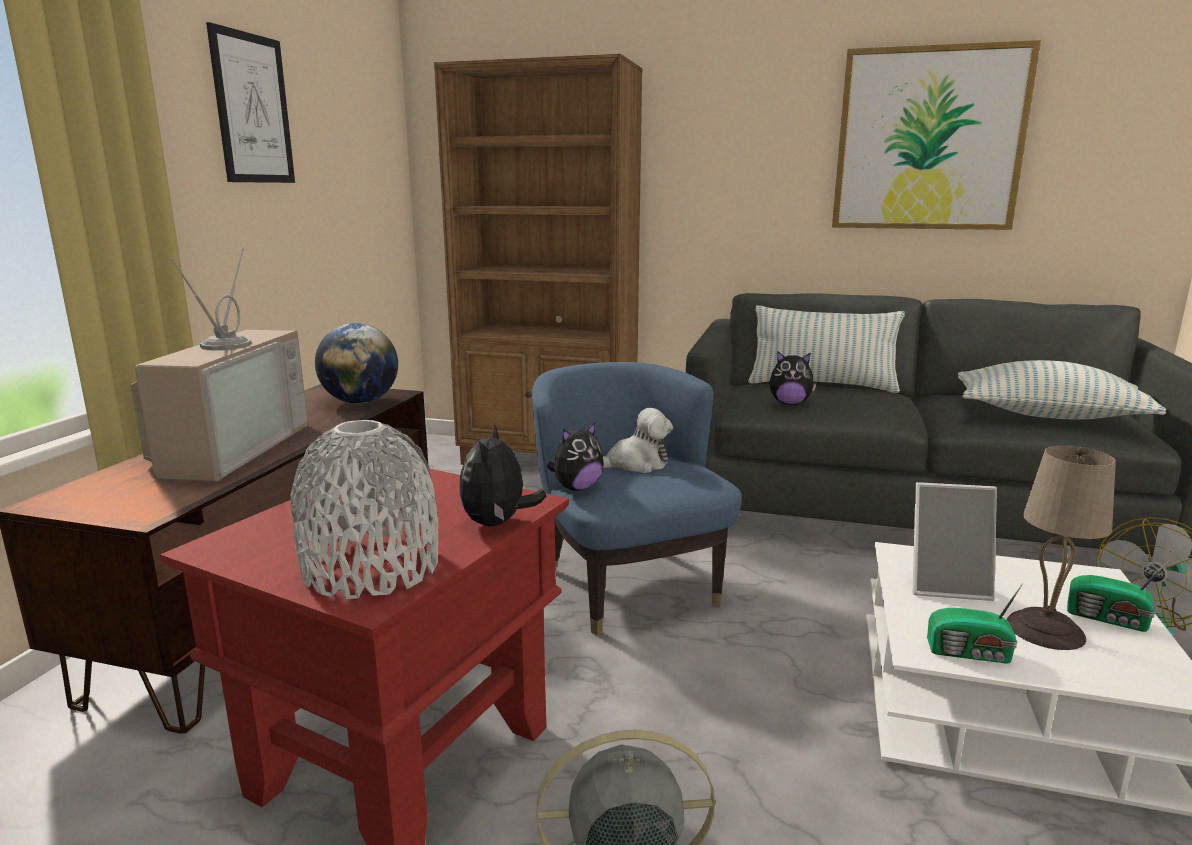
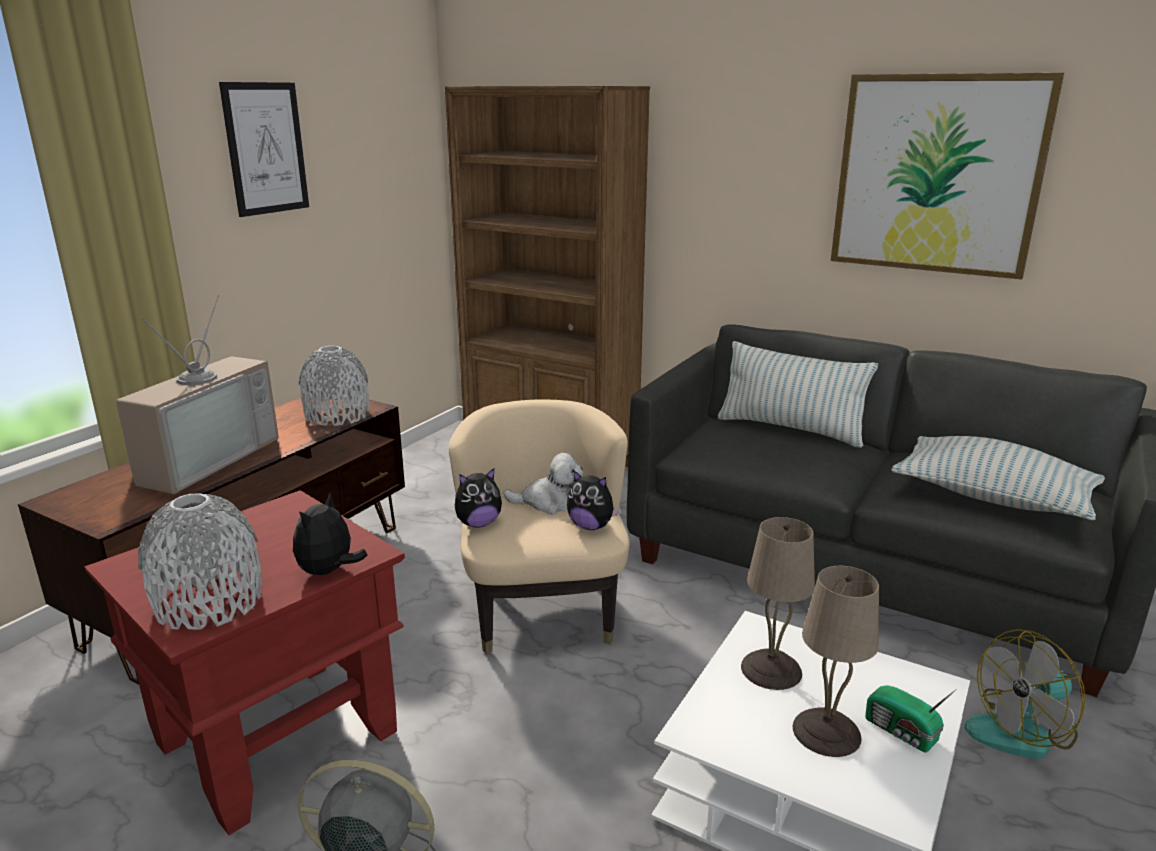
camera: 15 degrees right, 5 degrees up
globe [315,323,398,404] -> grey vase [299,346,369,426]
blue armchair [532,362,742,635] -> beige armchair [449,399,630,654]
plush toy [769,351,816,405] -> plush toy moved to [567,470,622,530]
picture frame [913,482,997,601] -> beige table lamp [741,517,815,690]
radio [927,583,1023,664] -> none

